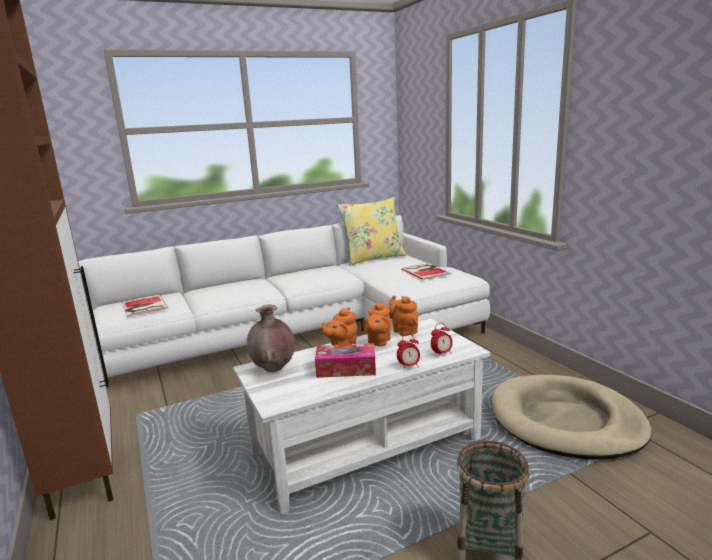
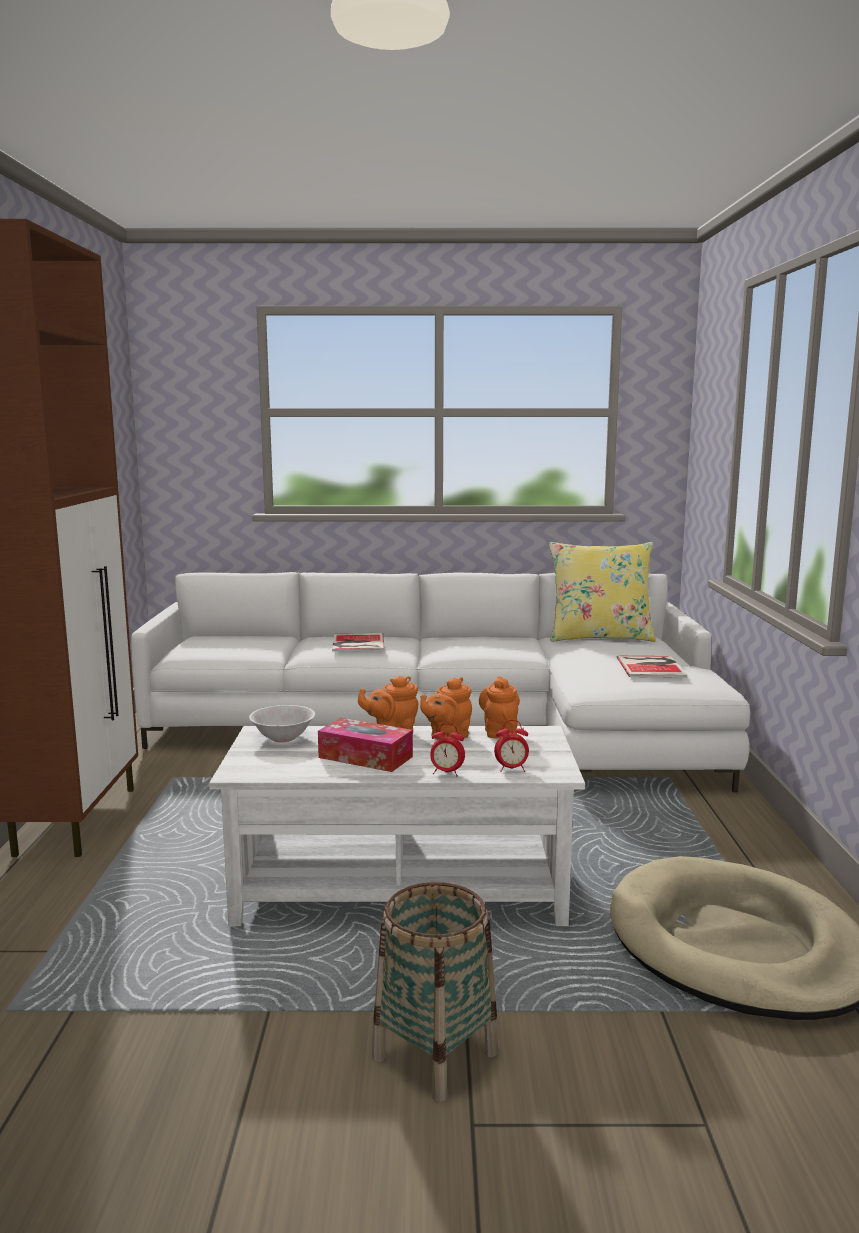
camera: 25 degrees right, 5 degrees down
book [122,294,168,317] -> book moved to [332,633,385,652]
brown vase [247,305,295,372] -> white bowl [249,705,315,742]

